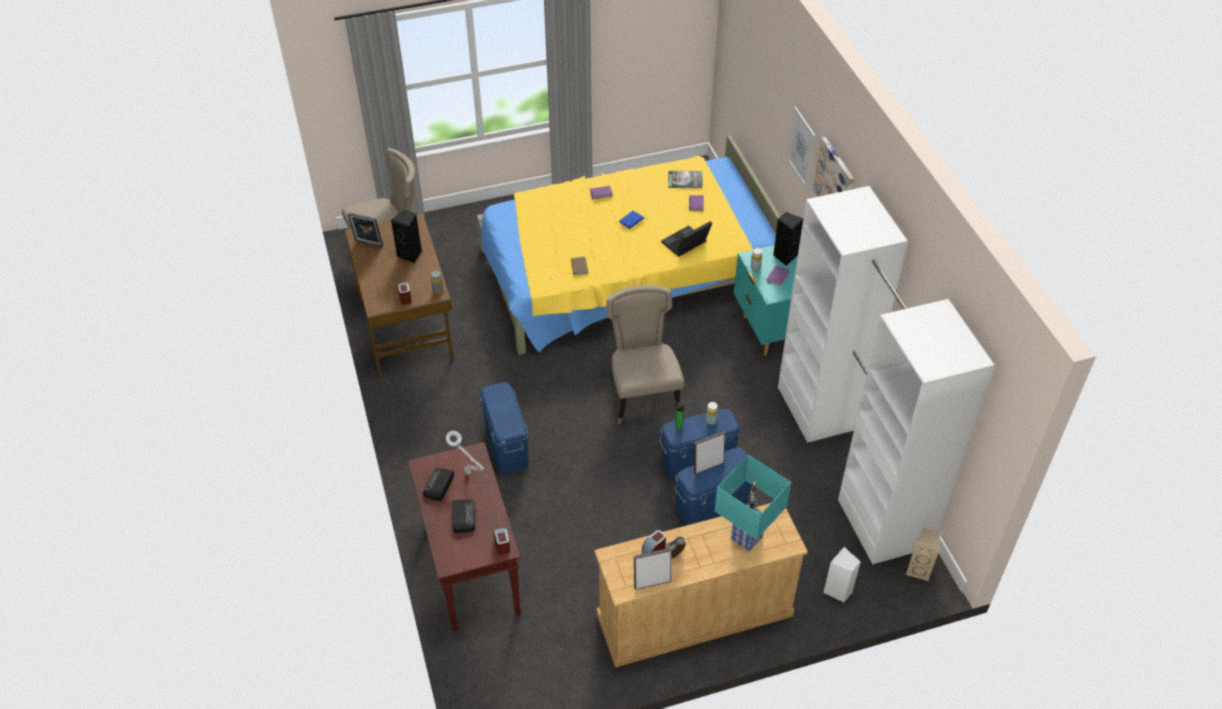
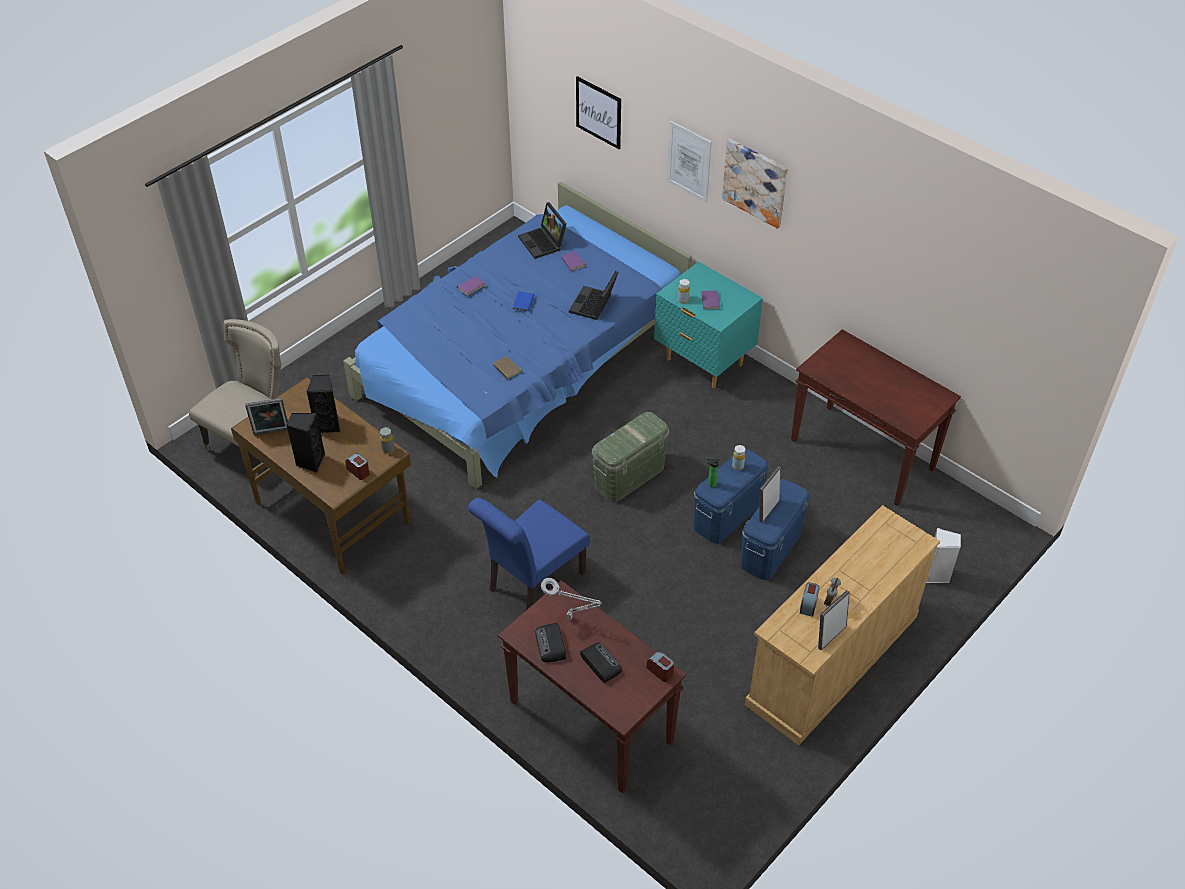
camera: 30 degrees left, 0 degrees up
yellow bed [477,135,780,355] -> blue bed [343,182,692,489]
blue storage box [480,382,528,473] -> blue chair [468,498,590,610]
beige chair [606,285,684,424] -> green storage box [592,412,669,502]
book [668,171,703,188] -> laptop [518,202,566,259]
turquoise table lamp [715,455,791,551] -> none
black speaker [773,212,803,266] -> black speaker moved to [286,413,325,473]
white wardrobe [778,186,994,564] -> brown console table [791,329,961,506]
beige speaker [905,528,940,581] -> none
none -> picture [576,76,621,149]

